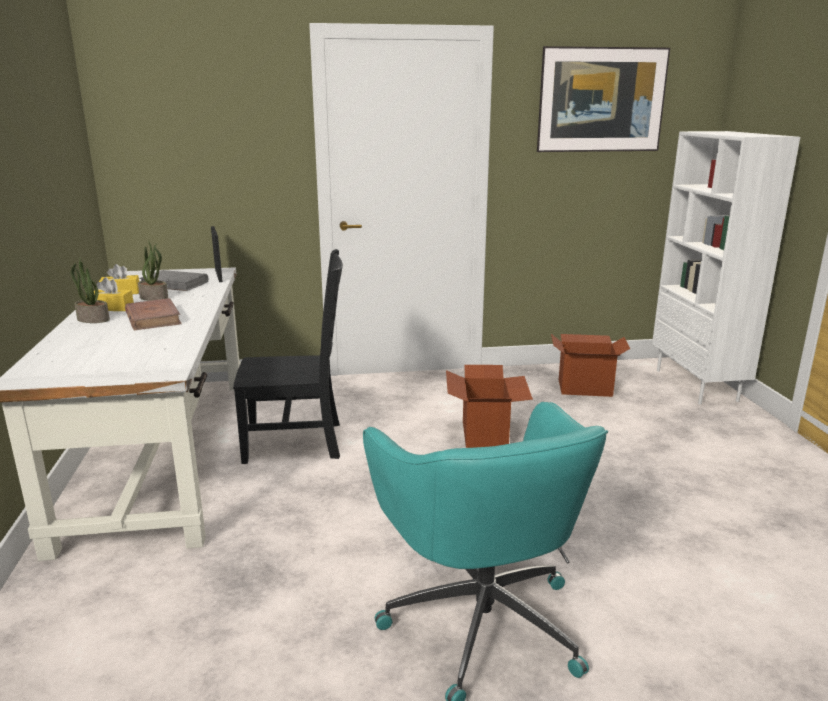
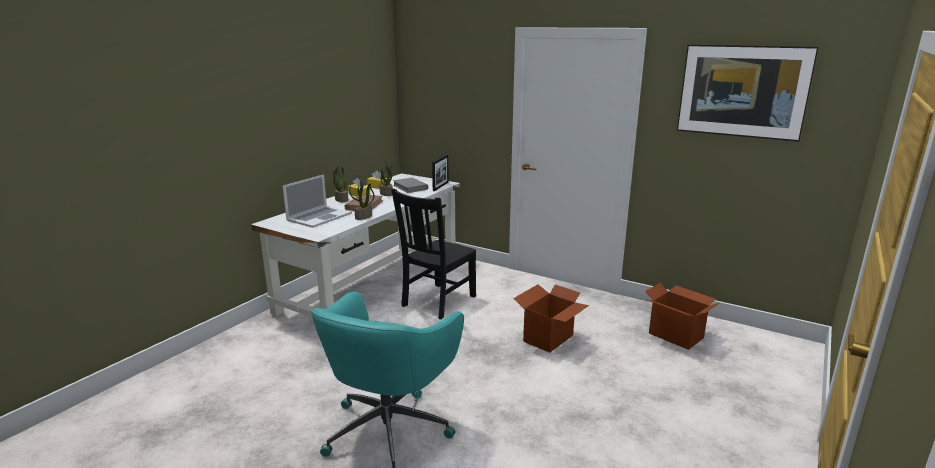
camera: 40 degrees right, 0 degrees up
black chair [233,249,343,464] -> black chair turned 90 degrees clockwise [391,188,476,320]
white bookcase [652,131,800,404] -> none
none -> laptop [283,174,352,228]
none -> potted plant [349,180,375,220]

